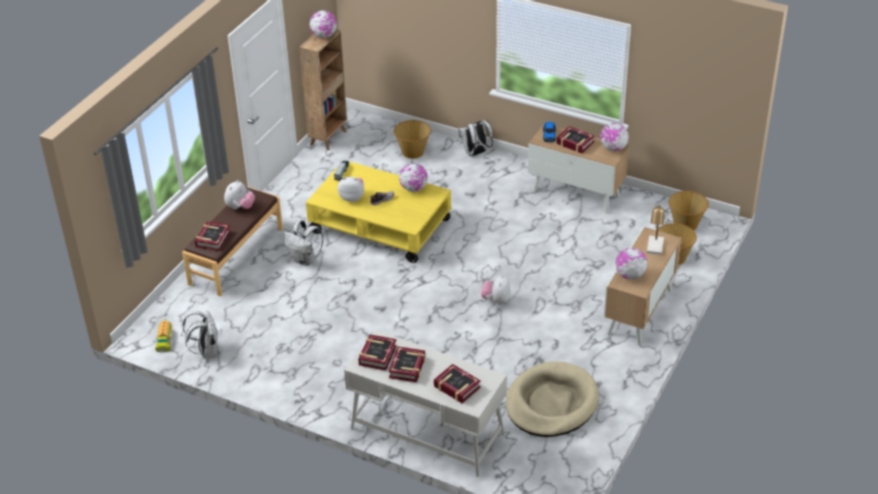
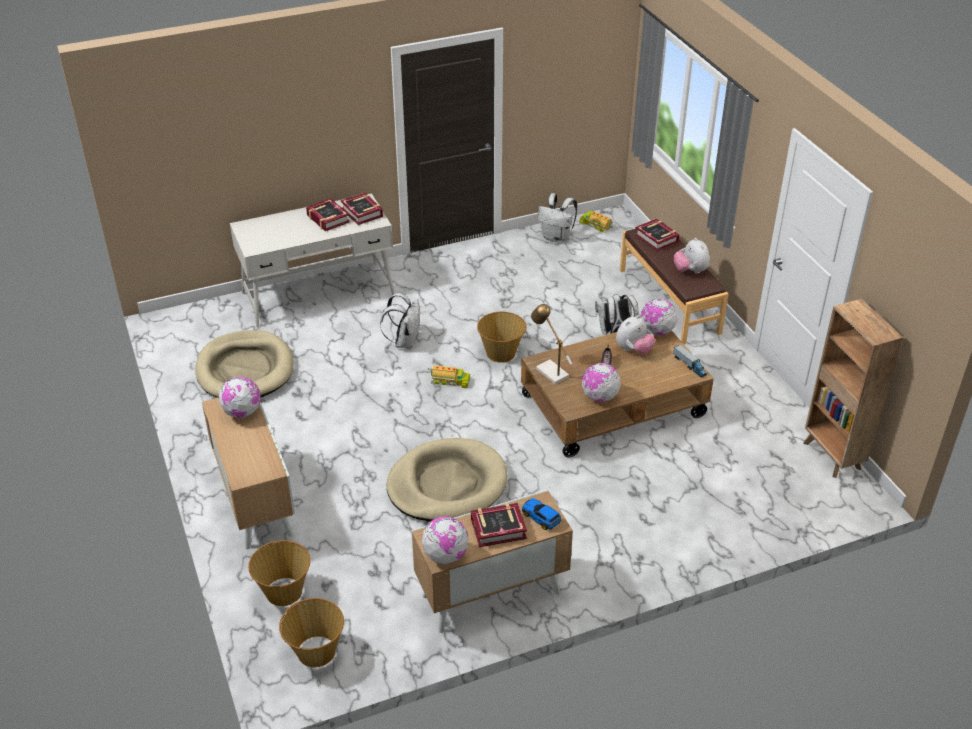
camera: 130 degrees right, 0 degrees up
yellow coffee table [306,160,451,263] -> brown coffee table [521,331,714,457]
globe [309,10,337,38] -> globe moved to [641,299,678,336]
basket [394,120,431,159] -> basket moved to [477,312,527,363]
book [434,364,481,403] -> none
white backpack [458,120,493,156] -> white backpack moved to [380,293,420,349]
plush toy [481,275,511,305] -> none
table lamp [647,204,664,255] -> table lamp moved to [531,304,572,384]
none -> beige dog bed [387,438,507,522]
none -> toy truck [428,365,470,388]

